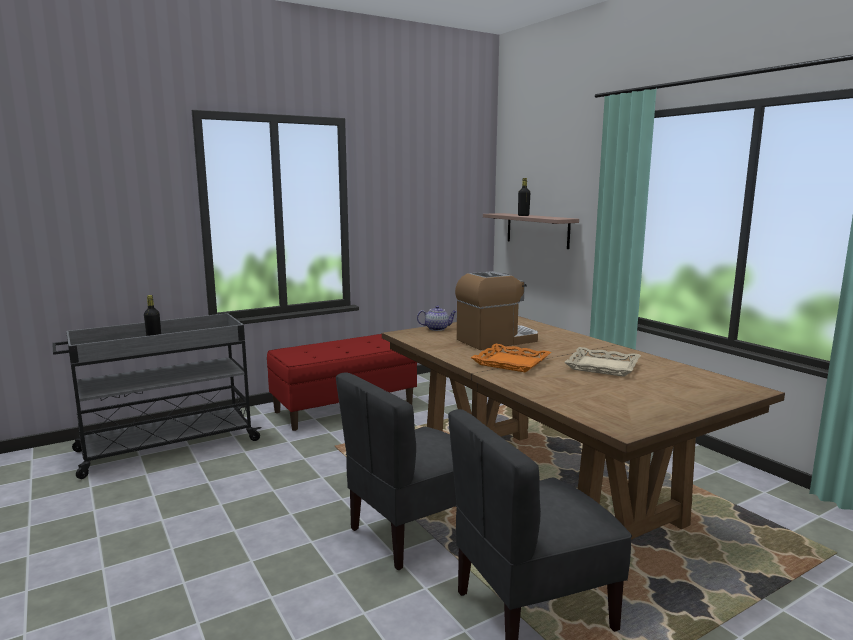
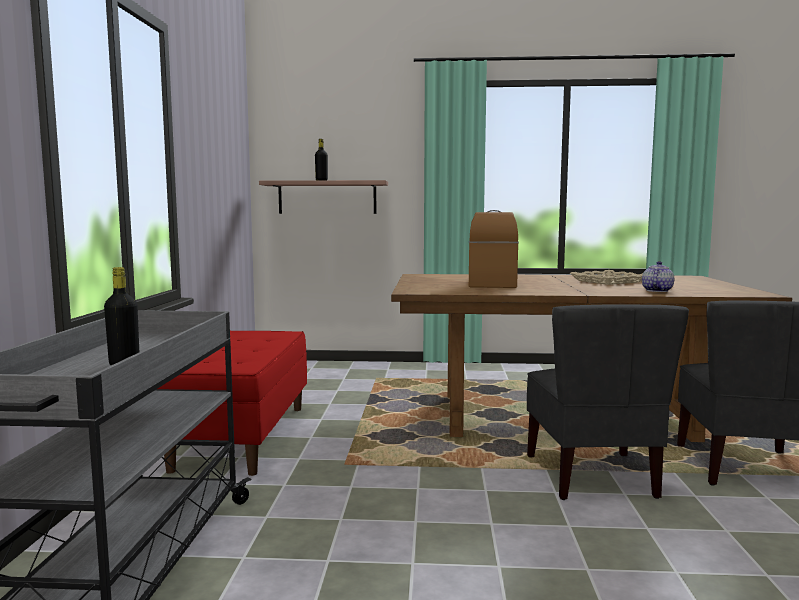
camera: 55 degrees left, 5 degrees down
teapot [417,305,457,331] -> teapot moved to [642,261,674,292]
orange tray [471,343,551,373] -> none

